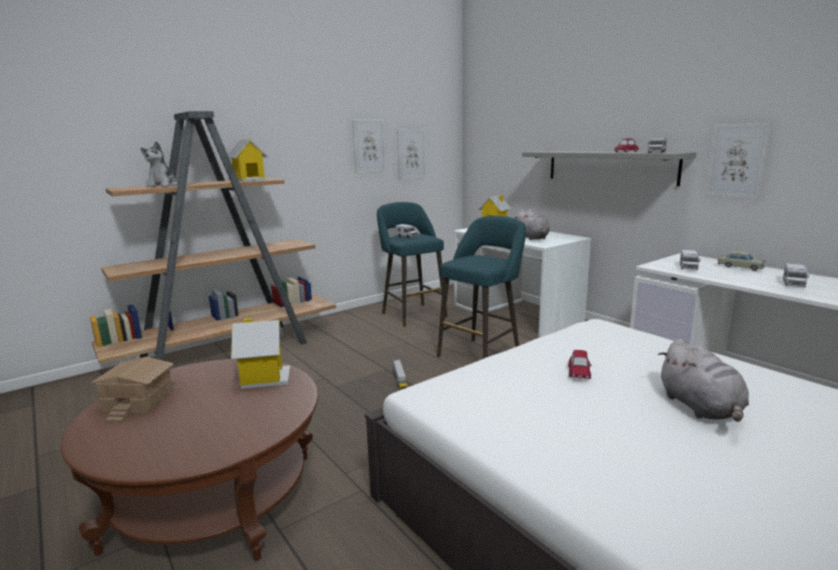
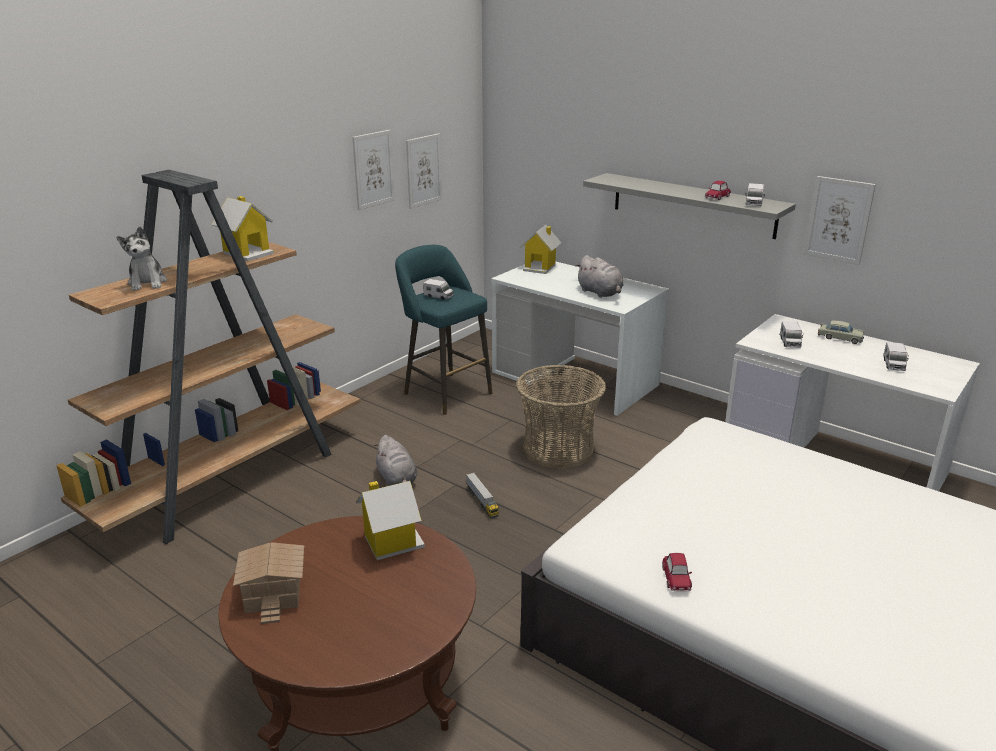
camera: 15 degrees left, 10 degrees up
turquoise stool [437,216,526,359] -> basket [516,365,606,469]
toy car [568,350,592,380] -> toy car moved to [662,553,692,591]
grey plush toy [658,339,749,422] -> grey plush toy moved to [374,435,417,486]

